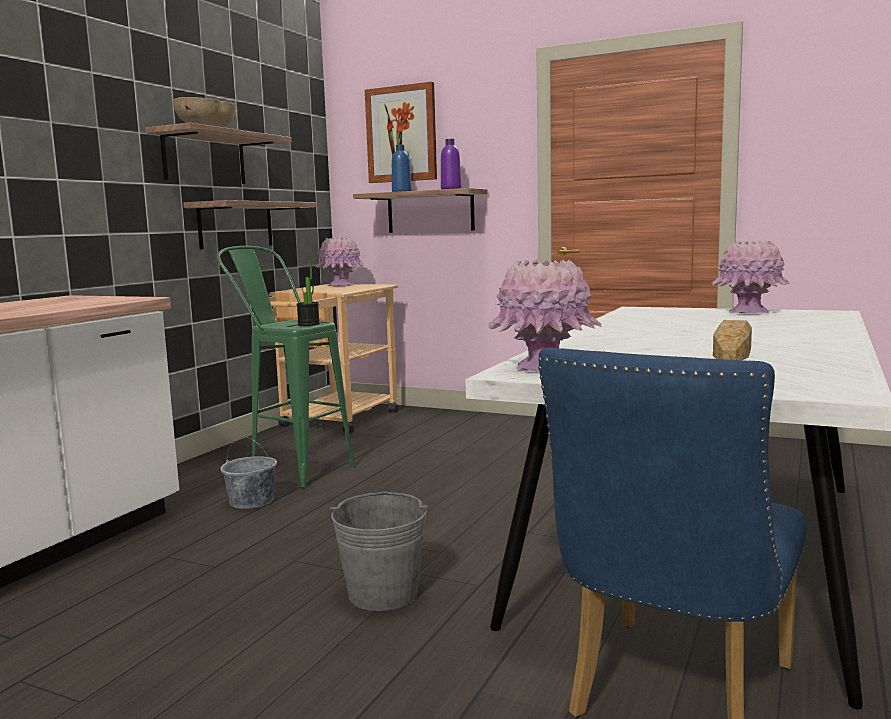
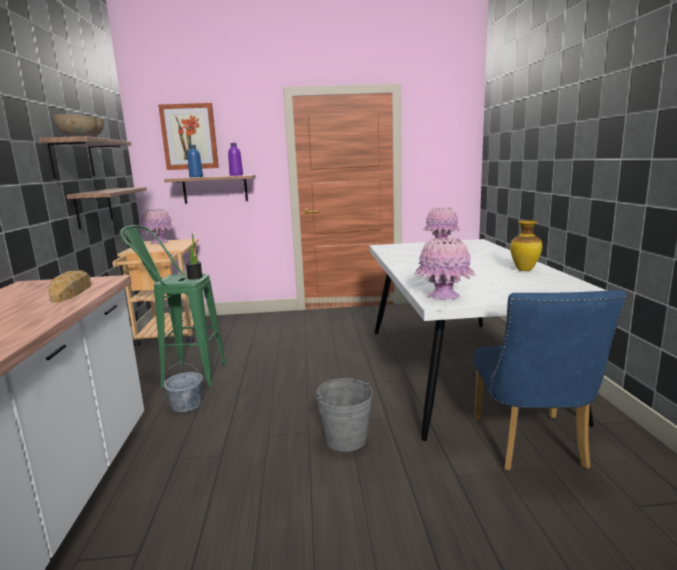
camera: 30 degrees left, 5 degrees up
bread [713,320,752,360] -> bread moved to [48,270,91,303]
none -> vase [510,220,542,271]

